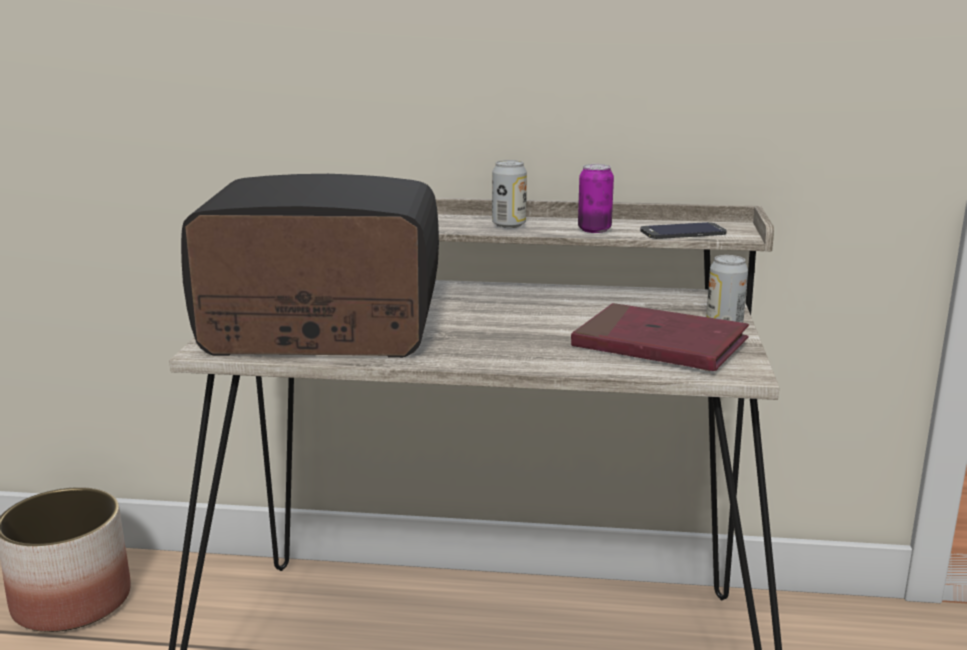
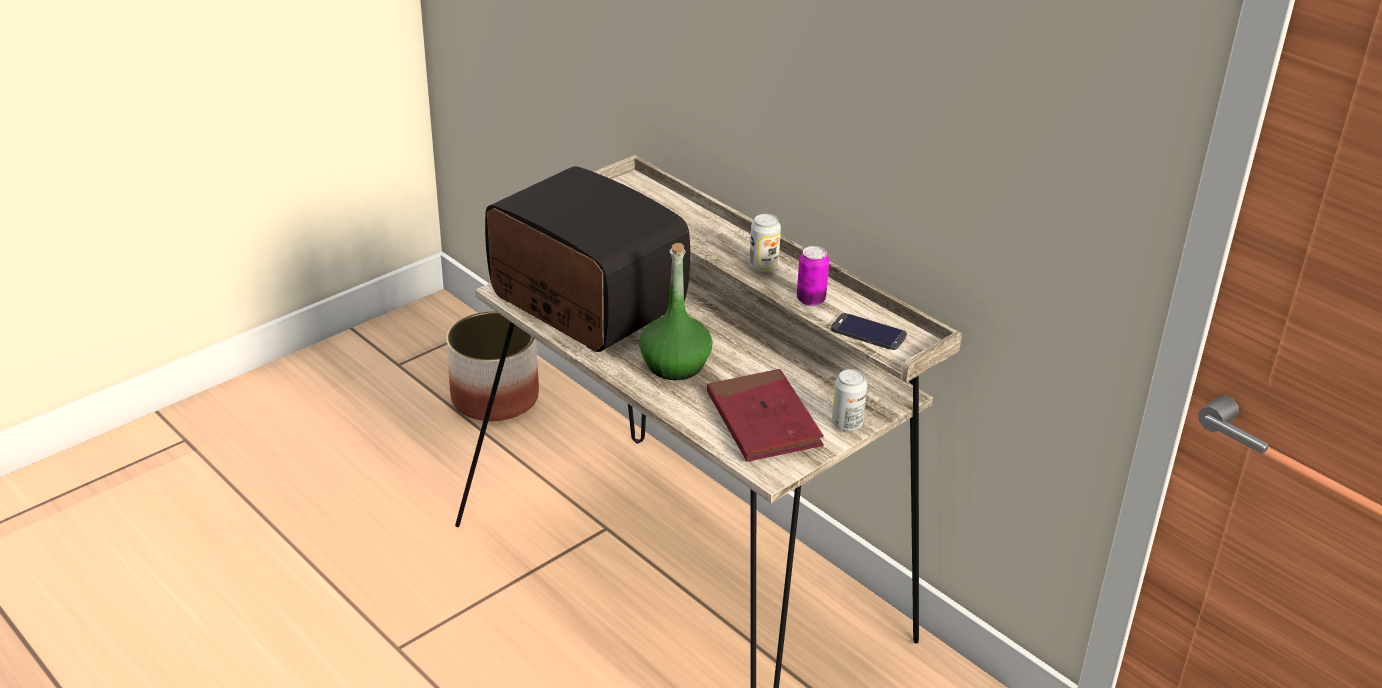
camera: 40 degrees right, 15 degrees up
none -> green bottle [639,243,712,380]

